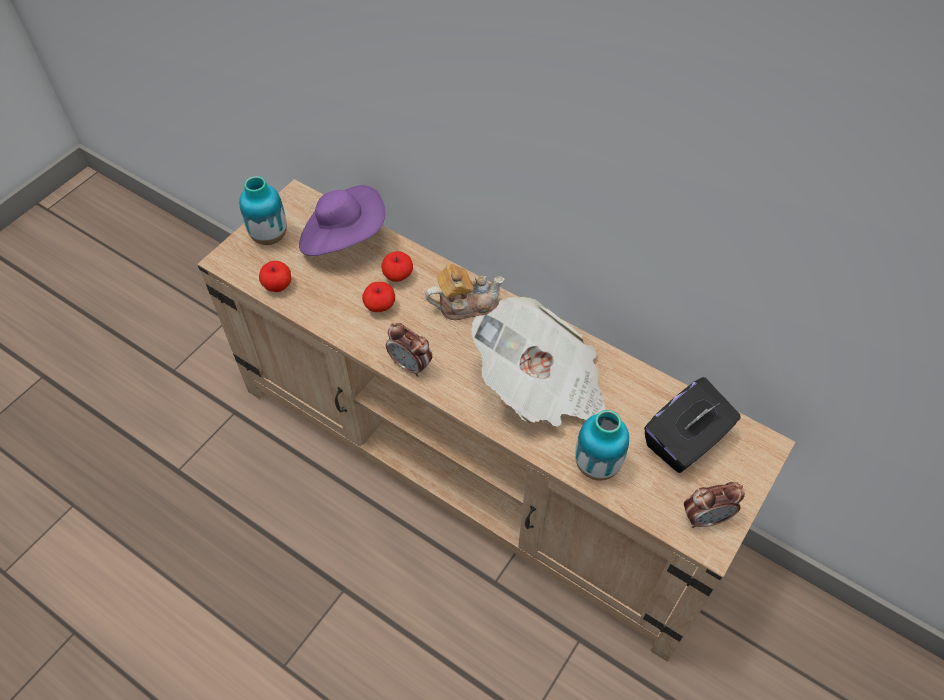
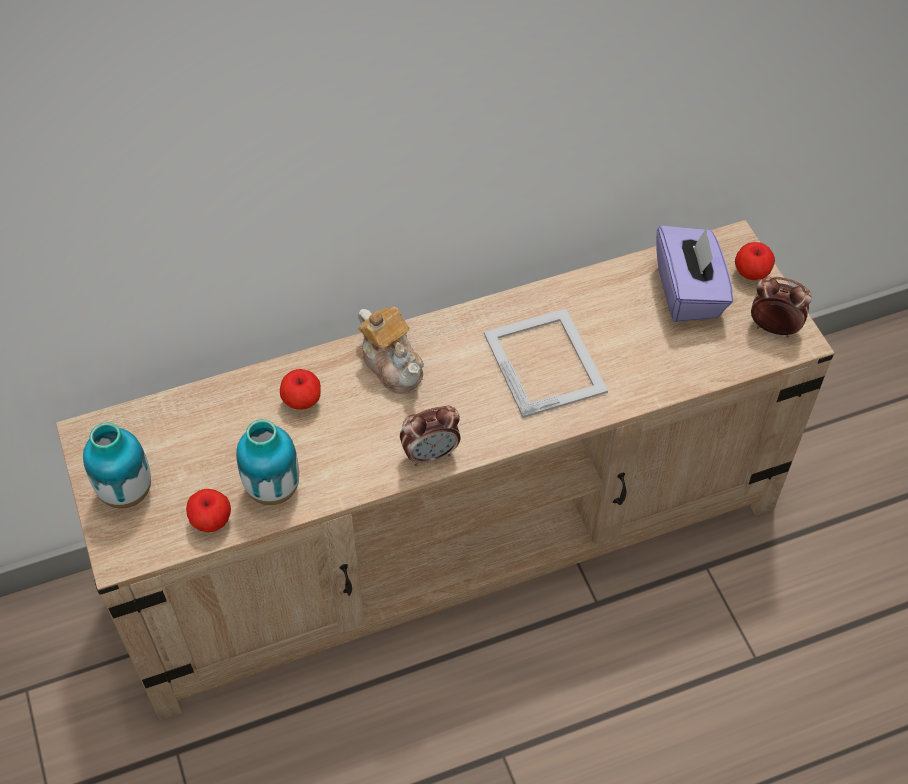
camera: 55 degrees left, 0 degrees up
purple hat [299,185,385,256] -> none
apple [362,282,395,312] -> apple moved to [735,242,775,280]
teapot [425,264,504,320] -> teapot turned 120 degrees clockwise [358,307,424,394]
newspaper [471,297,605,427] -> picture frame [484,309,608,418]
vase [575,410,629,481] -> vase moved to [236,419,299,505]
black tissue box [644,377,741,473] -> purple tissue box [656,226,733,322]
alarm clock [684,482,745,528] -> alarm clock turned 90 degrees counterclockwise [751,277,812,338]

